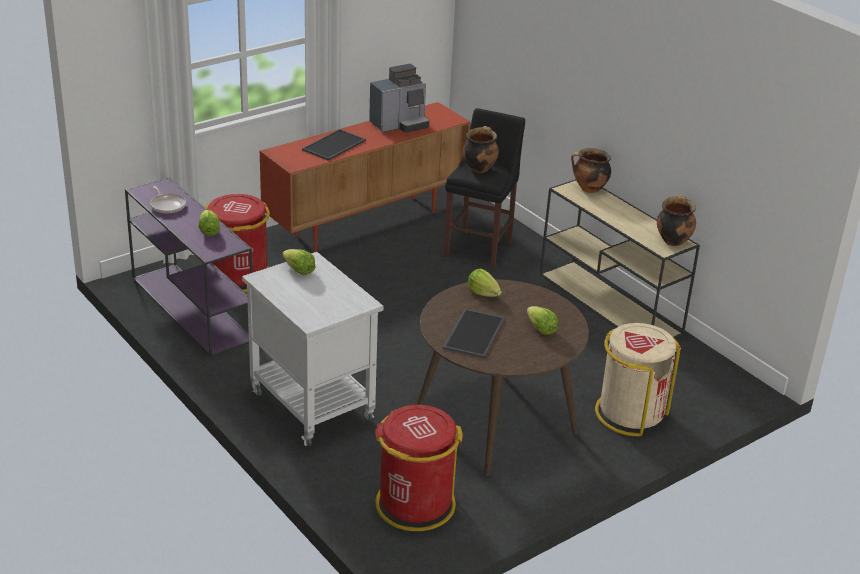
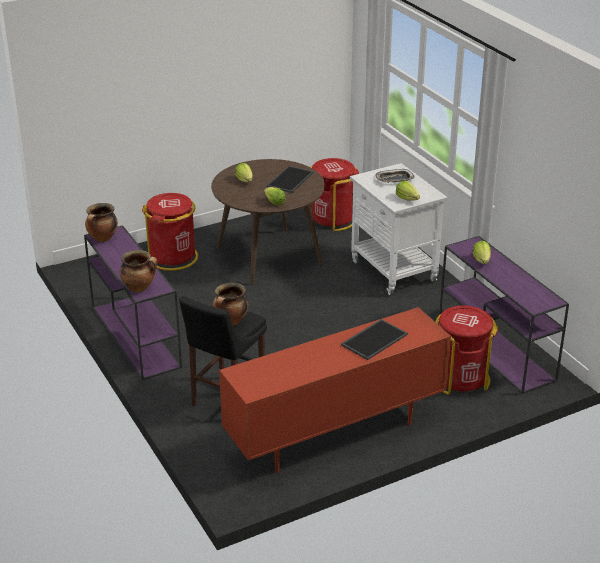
camera: 170 degrees left, 0 degrees up
frying pan [150,186,186,214] -> none
coffee machine [369,64,429,133] -> none
beige console table [540,179,700,339] -> purple console table [84,225,182,380]
beige trash can [595,323,681,437] -> red trash can [142,193,198,271]
none -> tray [375,169,415,183]

